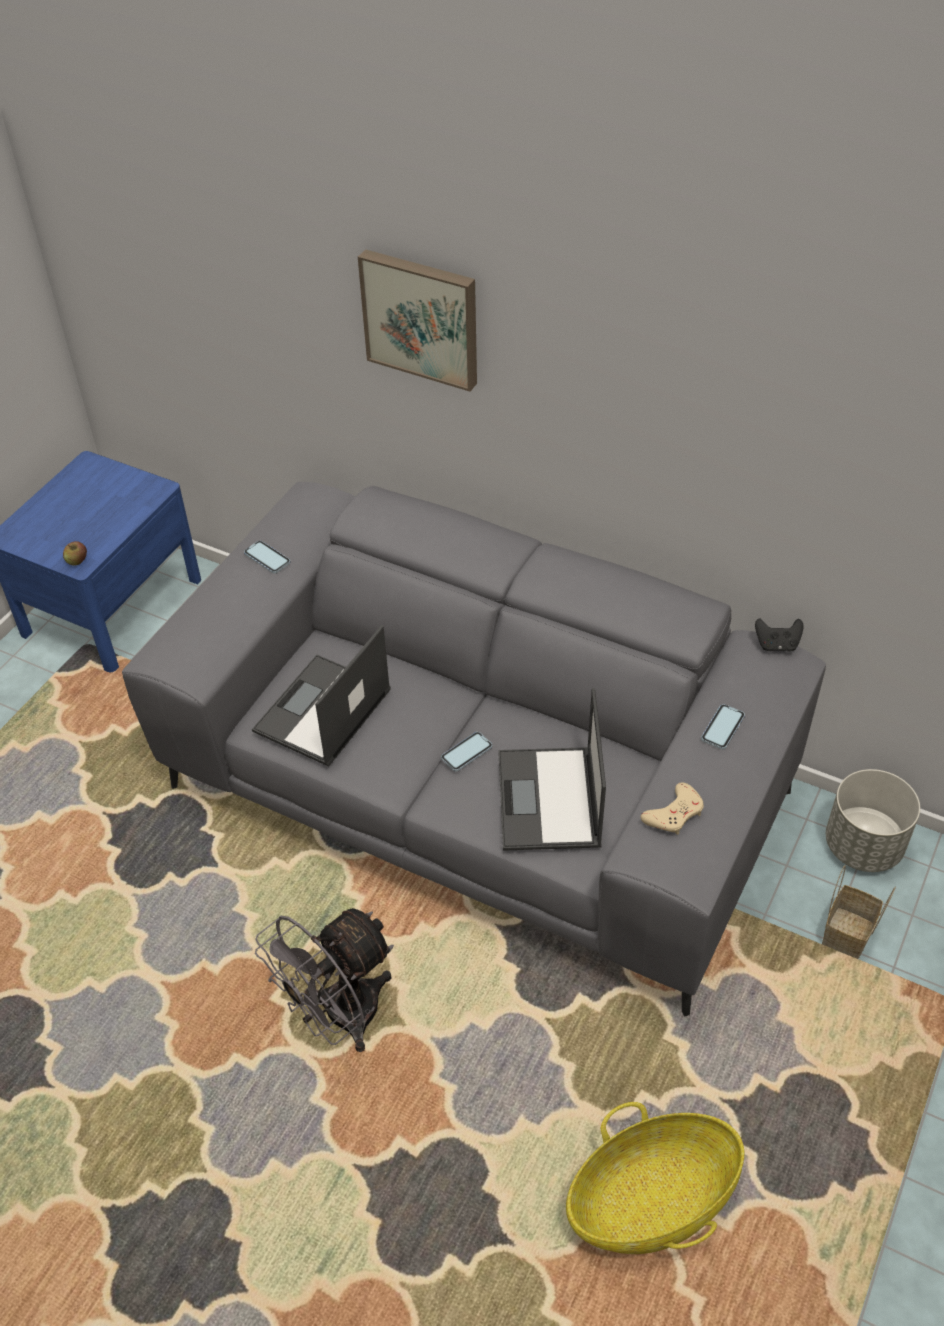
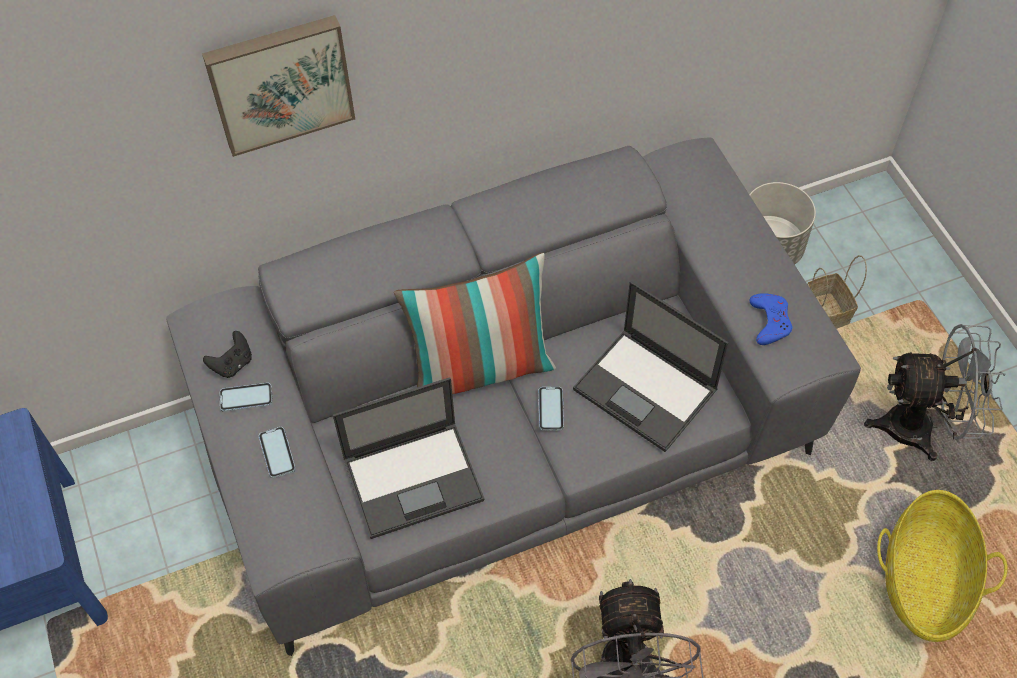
camera: 50 degrees left, 10 degrees up
apple [63,541,87,565] -> none
laptop [252,625,391,767] -> laptop turned 90 degrees counterclockwise [333,377,485,539]
beige game controller [641,782,704,835] -> blue game controller [750,293,792,345]
phone [701,704,745,749] -> phone moved to [259,427,296,478]
black game controller [755,618,803,652] -> black game controller moved to [203,331,252,378]
none -> pillow [394,253,556,394]
none -> grey fan [864,324,1006,461]

